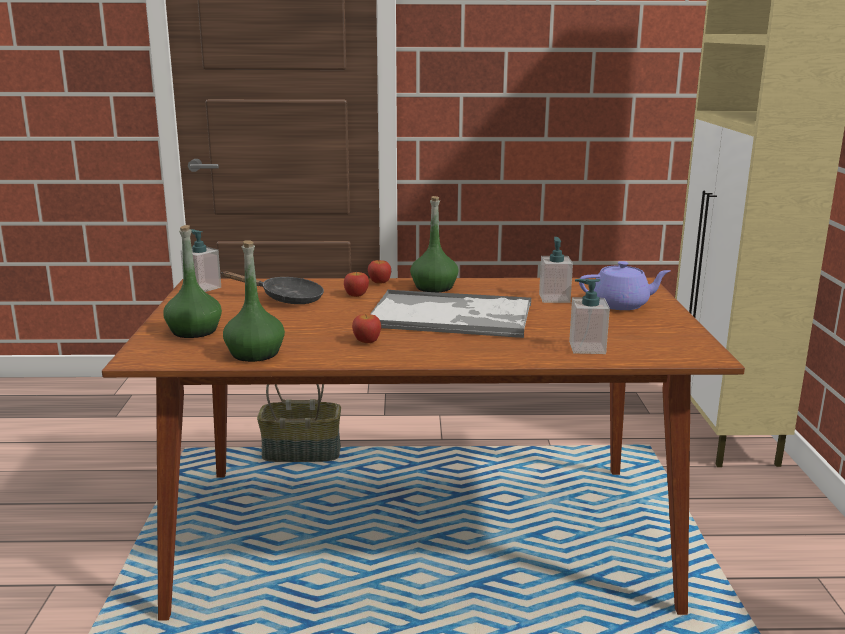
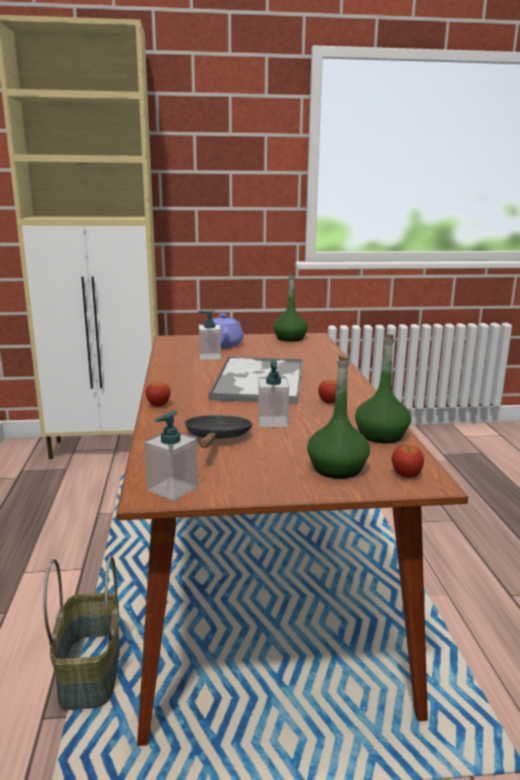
camera: 95 degrees left, 0 degrees up
apple [344,272,369,297] -> apple moved to [392,445,424,478]
green bottle [410,196,458,292] -> green bottle moved to [273,273,308,342]
soap dispenser [569,279,610,354] -> soap dispenser moved to [258,359,289,427]

